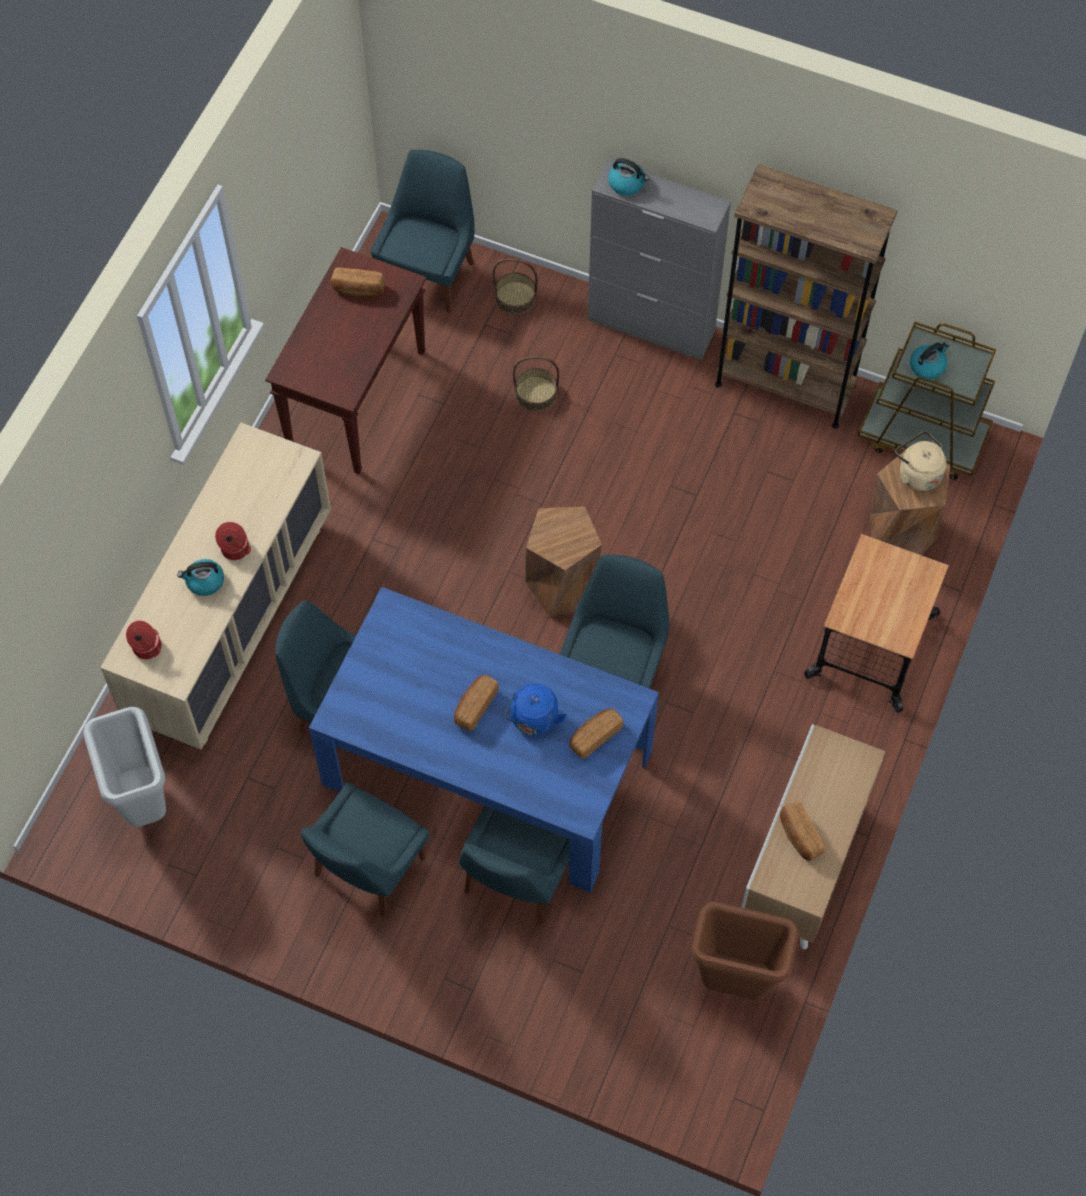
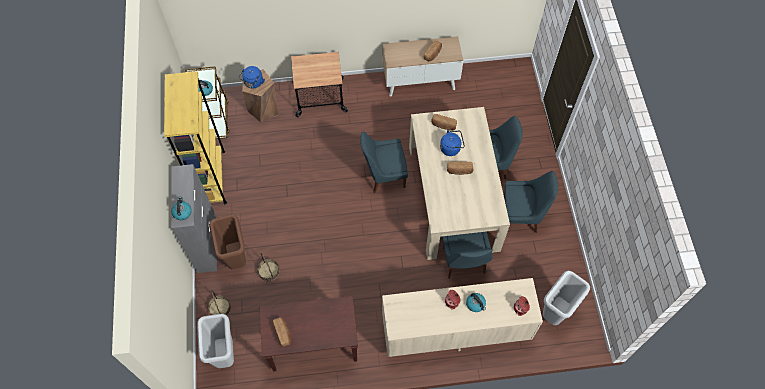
camera: 120 degrees left, 0 degrees up
blue dining table [309,587,659,893] -> beige dining table [409,107,510,260]
blue chair [371,150,475,312] -> grey trash can [197,314,234,368]
brown stool [525,506,602,617] -> none
brown trash can [692,901,798,1000] -> brown trash can moved to [209,214,246,269]
brown bookcase [715,164,898,429] -> yellow bookcase [164,71,227,204]
beige kettle [895,431,946,491] -> blue kettle [239,66,265,88]

